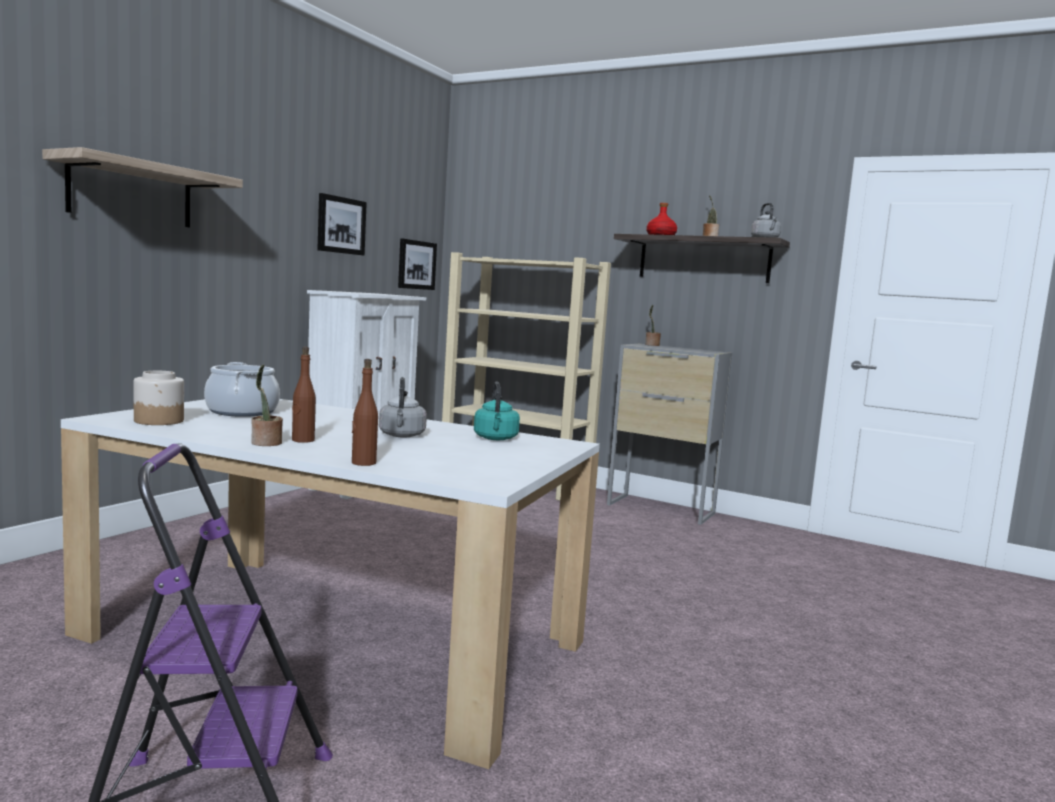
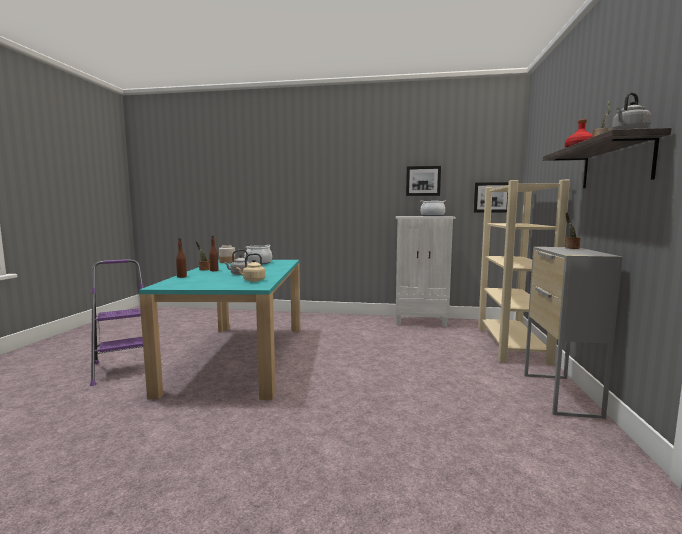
camera: 70 degrees right, 0 degrees up
shelf [42,147,243,228] -> none
white dining table [61,399,600,769] -> turquoise dining table [139,260,300,400]
turquoise kettle [474,381,520,440] -> beige kettle [236,253,266,282]
none -> cooking pot [421,200,445,217]

